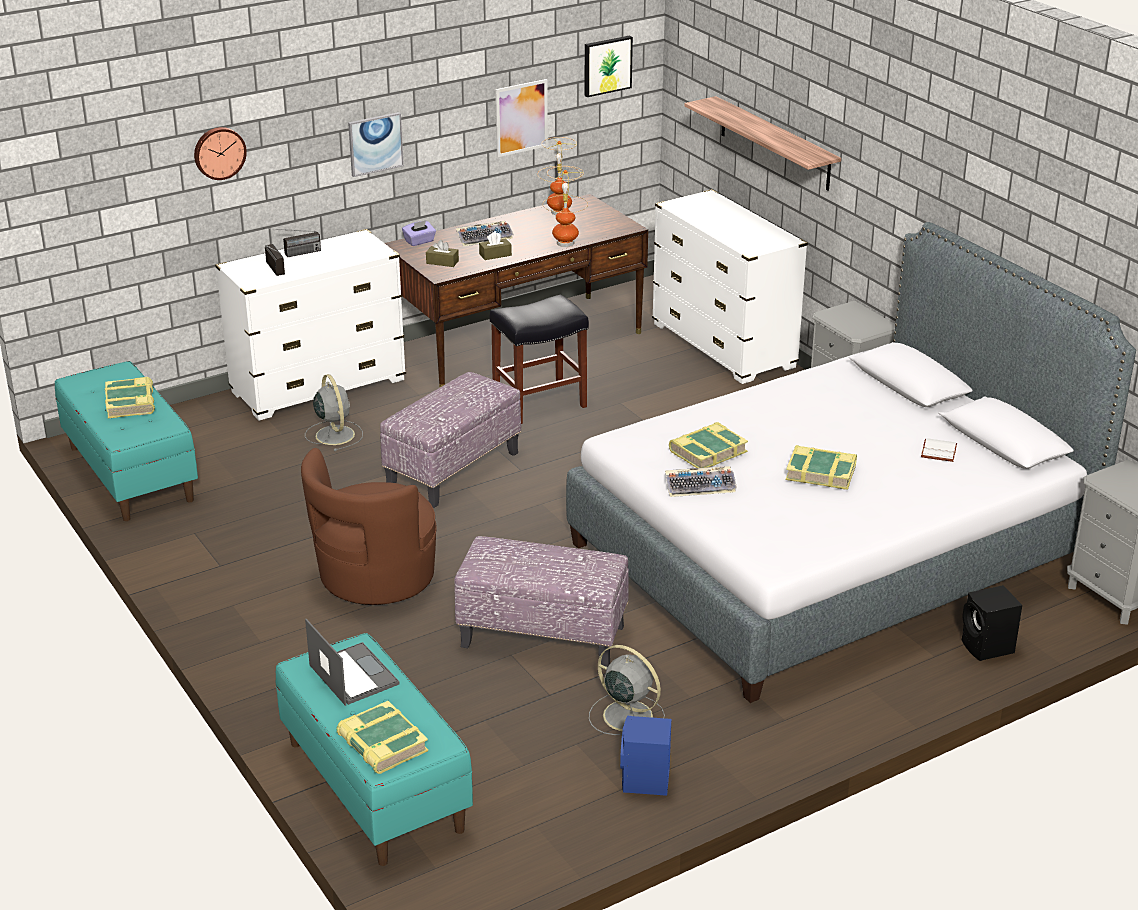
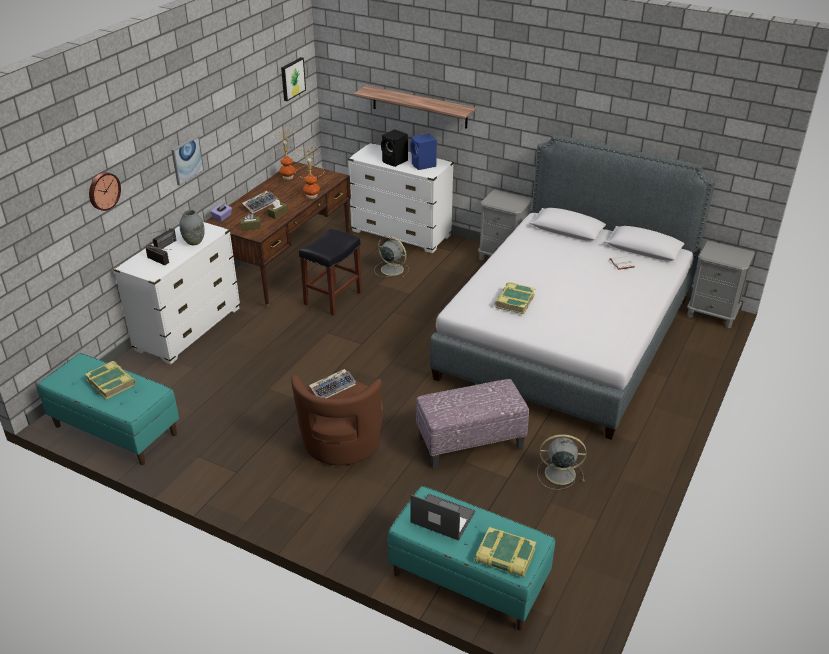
camera: 30 degrees left, 5 degrees up
grey fan [305,374,363,451] -> grey fan moved to [374,235,409,278]
ottoman [380,372,521,508] -> none
picture [495,79,548,157] -> none
blue speaker [620,716,671,796] -> blue speaker moved to [410,133,437,170]
keyboard [665,466,737,497] -> keyboard moved to [309,369,356,398]
book [786,445,857,490] -> none
black speaker [962,585,1022,661] -> black speaker moved to [381,129,408,167]
none -> grey vase [179,210,205,245]

